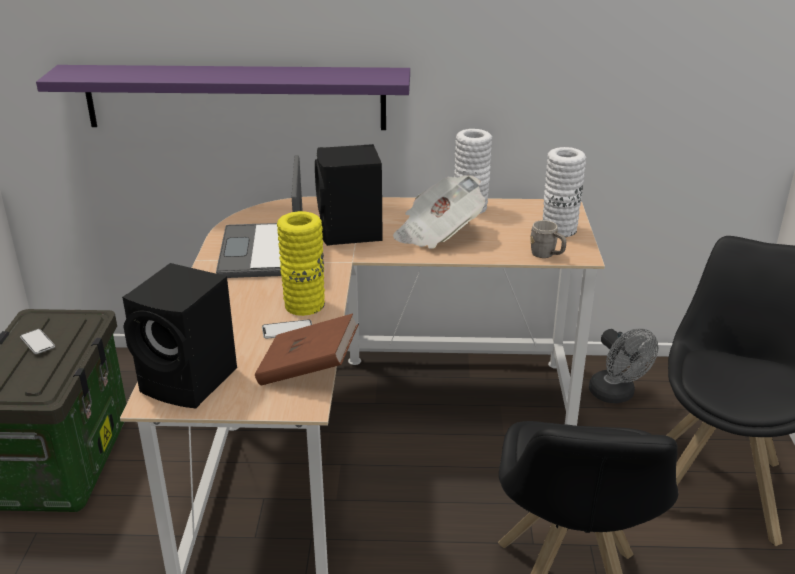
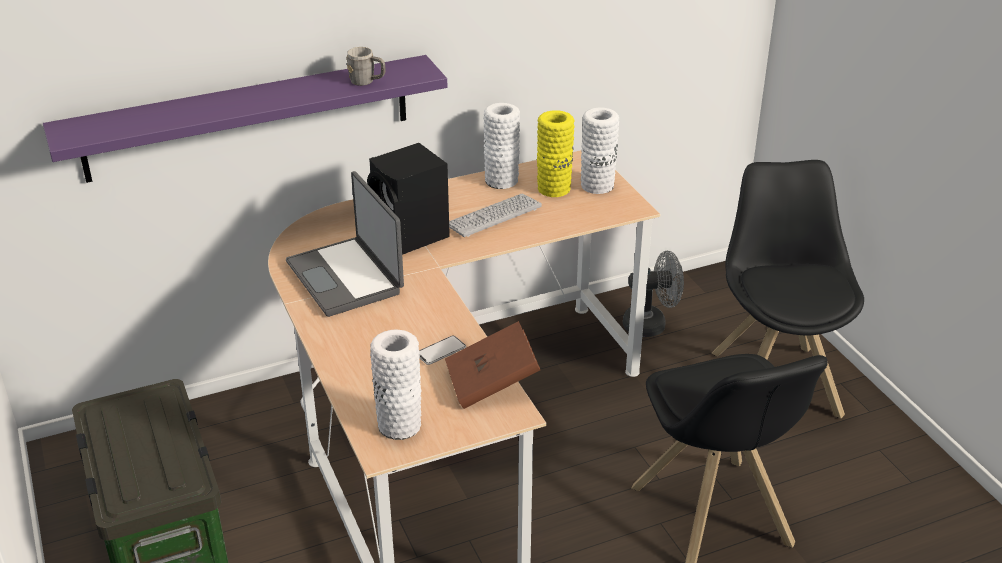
camera: 25 degrees left, 5 degrees up
phone [20,329,55,354] -> none
black speaker [122,263,237,408] -> white vase [370,330,421,440]
yellow vase [277,211,325,316] -> yellow vase moved to [537,110,574,197]
newspaper [393,175,485,249] -> keyboard [449,193,542,237]
grey mug [530,220,566,258] -> grey mug moved to [346,47,385,86]
grey fan [589,328,658,403] -> grey fan turned 45 degrees counterclockwise [623,251,684,337]

